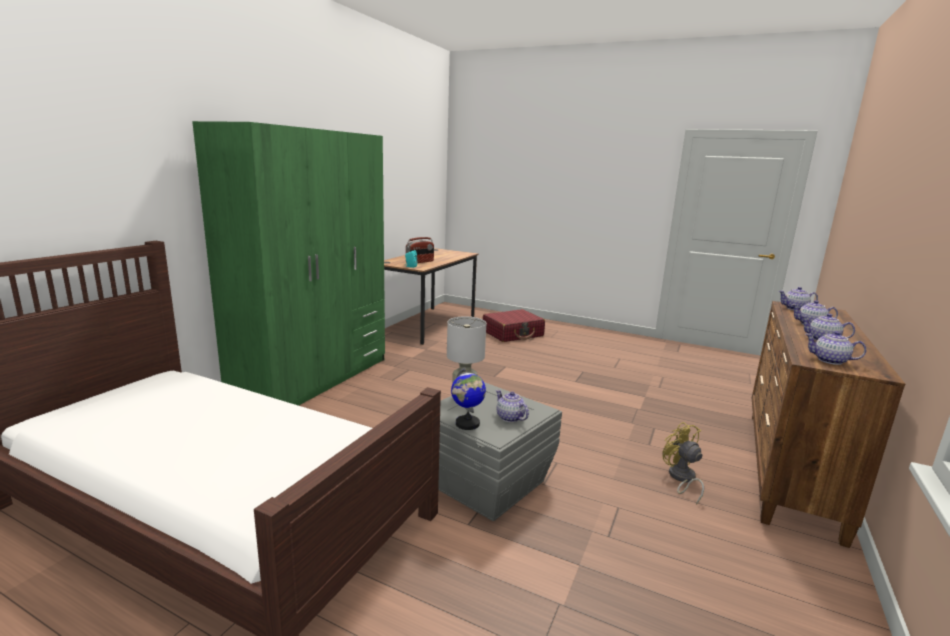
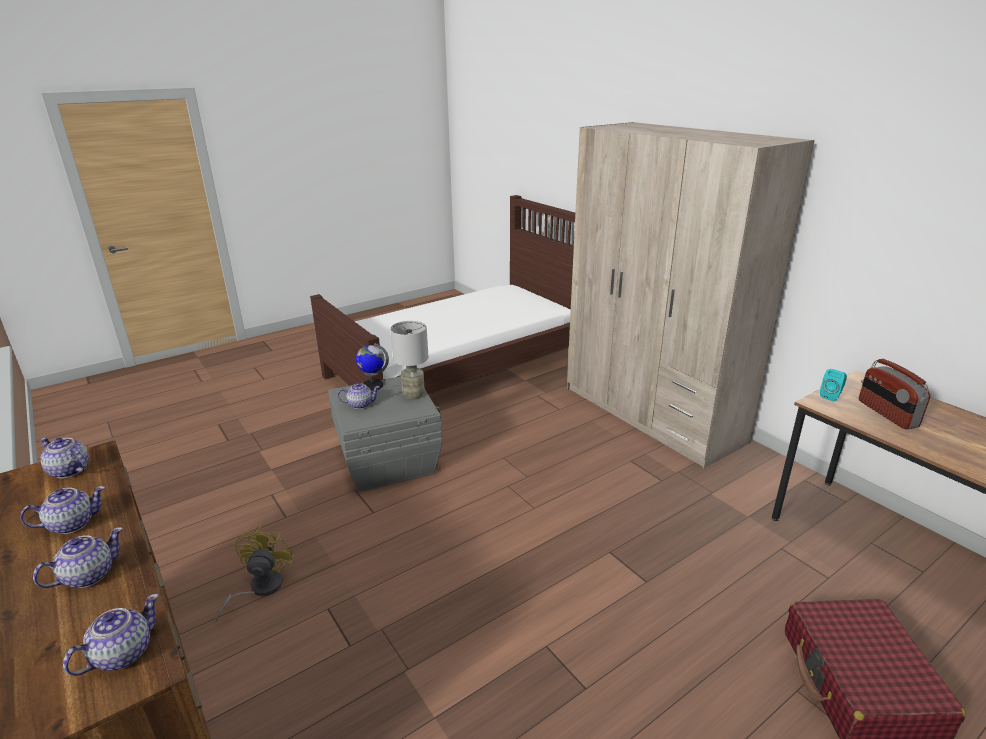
camera: 120 degrees right, 10 degrees up
green wardrobe [192,121,385,406] -> beige wardrobe [567,122,815,468]
yellow fan [662,422,704,504] -> yellow fan turned 90 degrees counterclockwise [216,526,294,623]
teapot [805,331,866,365] -> teapot turned 120 degrees counterclockwise [40,437,89,478]

